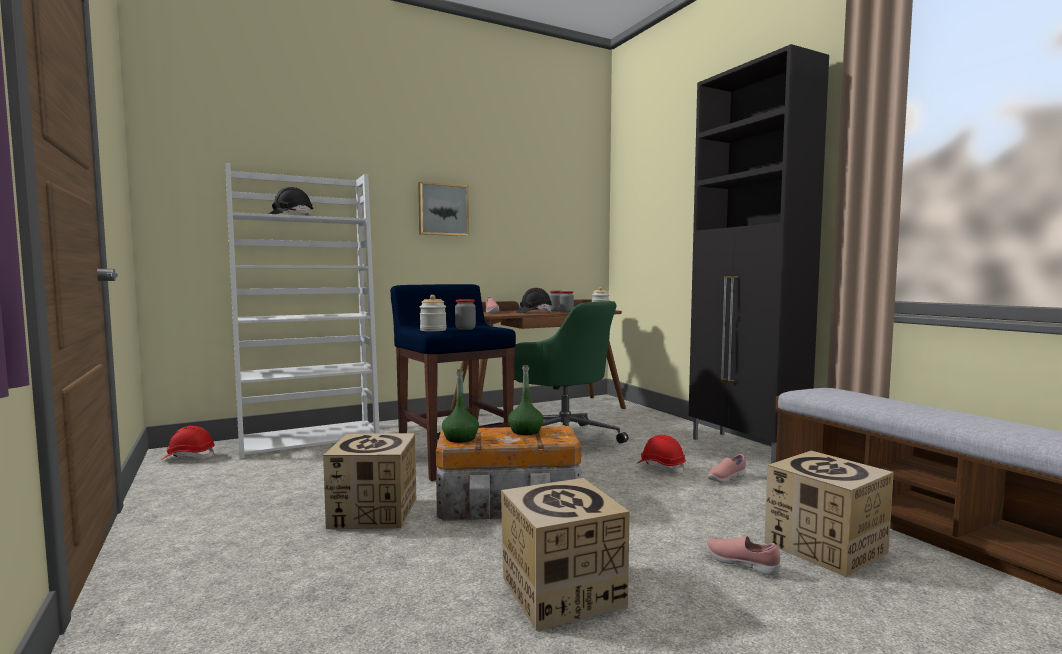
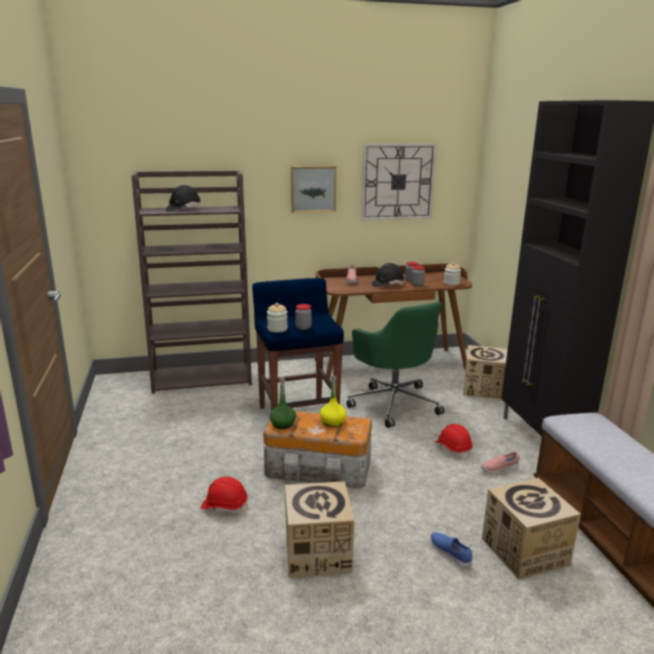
camera: 15 degrees right, 15 degrees up
red hard hat [163,426,215,459] -> red hard hat moved to [201,476,248,514]
white bookcase [225,163,380,459] -> brown bookcase [131,170,252,394]
cardboard box [323,433,416,529] -> cardboard box moved to [463,345,507,400]
green bottle [508,365,544,435] -> yellow bottle [320,376,346,427]
pink shoe [706,536,780,576] -> blue shoe [431,532,472,569]
none -> wall clock [361,143,437,221]

